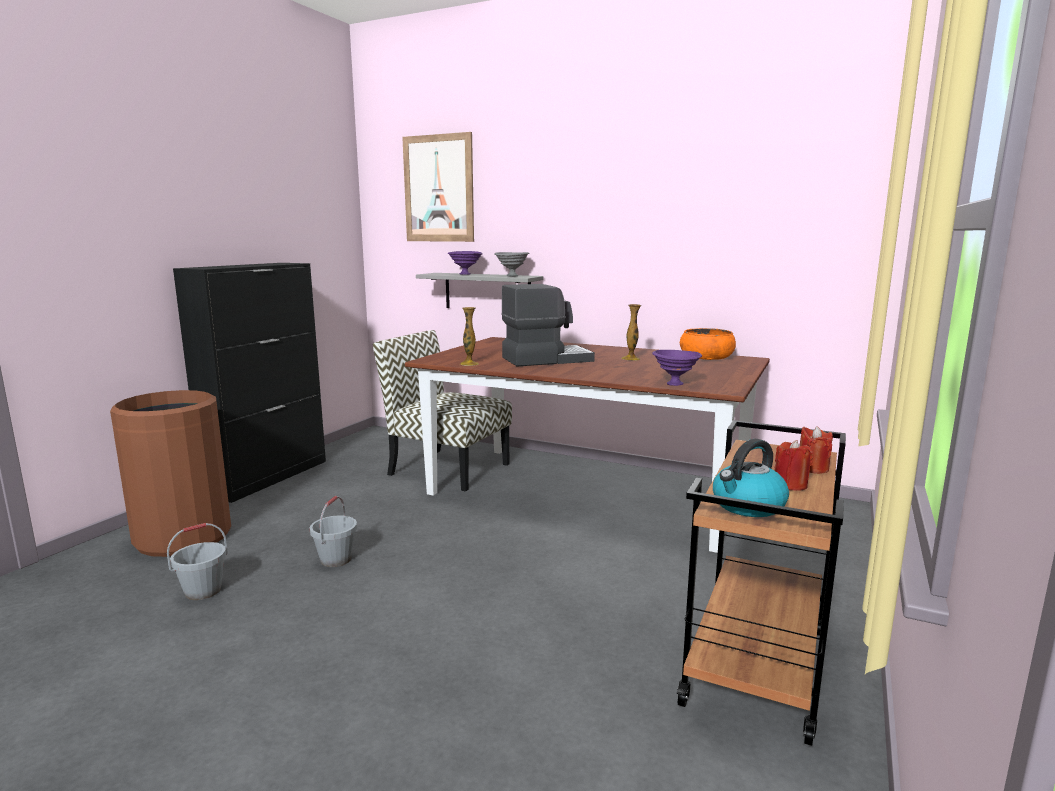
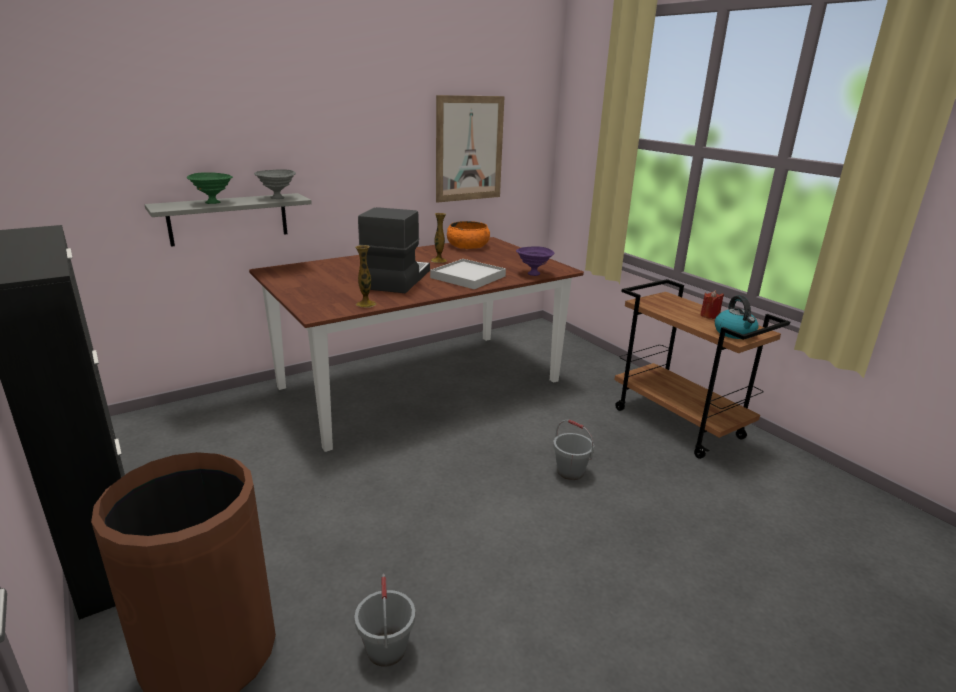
camera: 60 degrees left, 10 degrees up
grey bucket [310,496,357,567] -> grey bucket moved to [553,420,594,480]
chair [373,330,512,492] -> none
picture [402,132,474,242] -> picture moved to [436,95,505,203]
purple bowl [447,251,483,275] -> green bowl [187,172,233,204]
red candle [800,426,833,474] -> none
none -> white tray [430,259,506,289]

